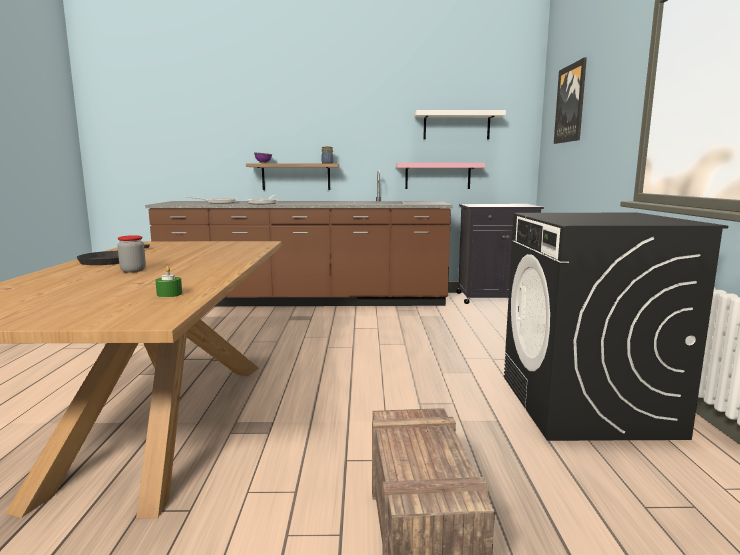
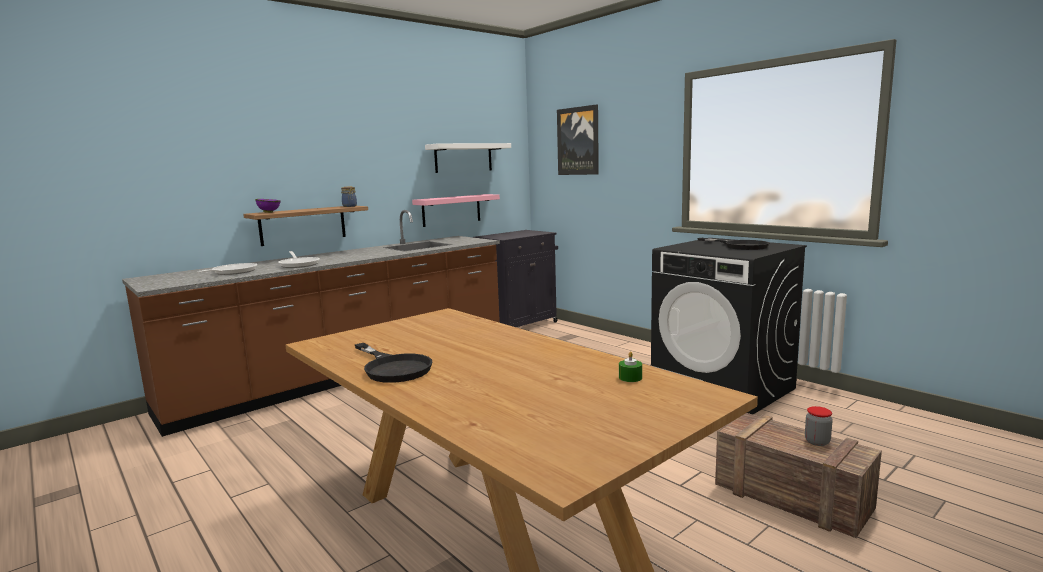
camera: 40 degrees left, 0 degrees up
jar [117,235,146,273] -> jar moved to [805,406,833,446]
none -> black frying pan [697,238,769,250]

